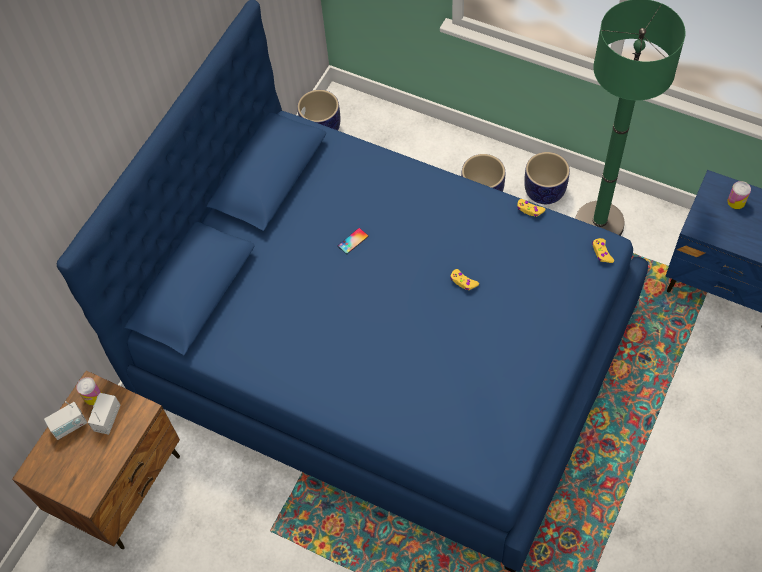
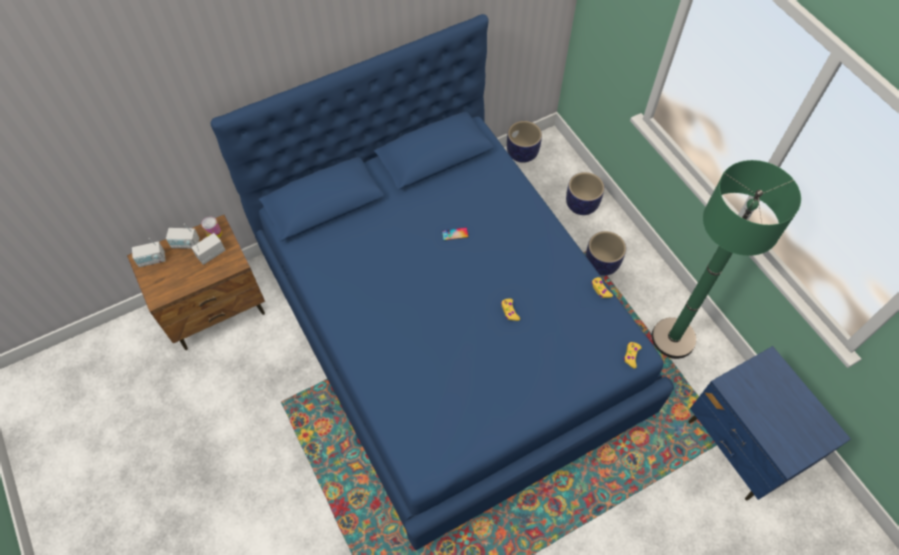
camera: 30 degrees right, 0 degrees up
planter [524,152,570,204] -> planter moved to [566,172,604,215]
can [727,181,751,209] -> none
none -> radio [132,238,166,267]

